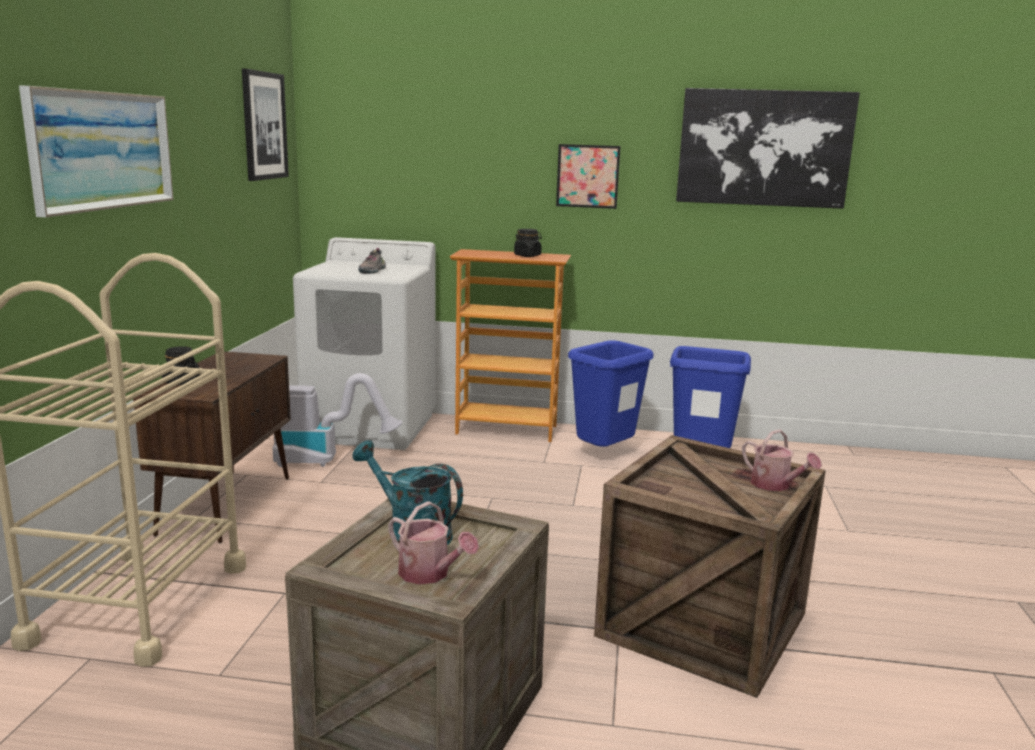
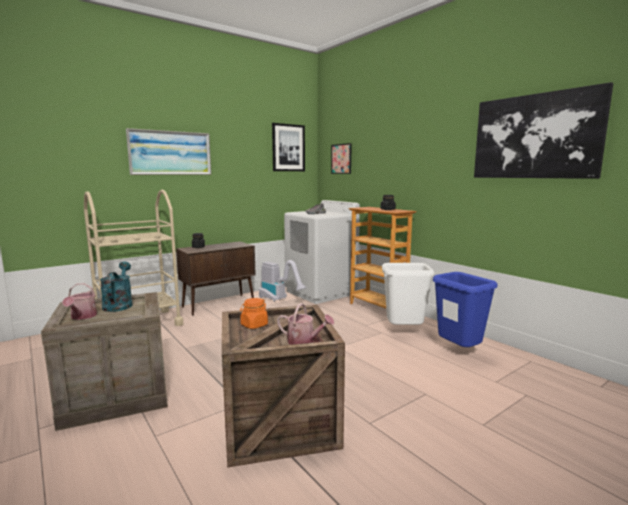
camera: 45 degrees right, 5 degrees down
picture [556,144,620,209] -> picture moved to [331,143,352,174]
blue trash can [568,340,653,447] -> white trash can [382,263,434,325]
watering can [742,429,822,491] -> watering can turned 75 degrees counterclockwise [277,303,334,345]
none -> orange jar [240,298,268,329]

